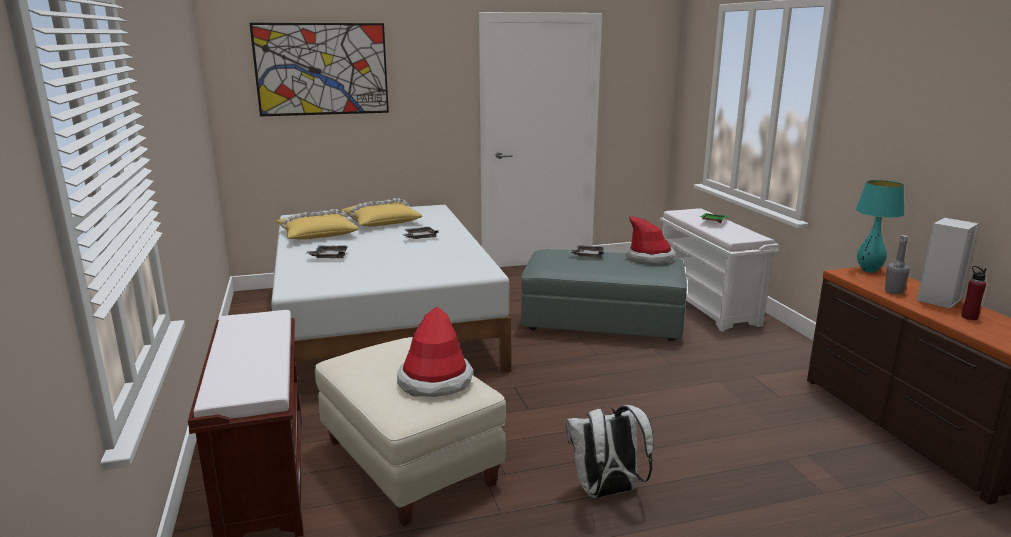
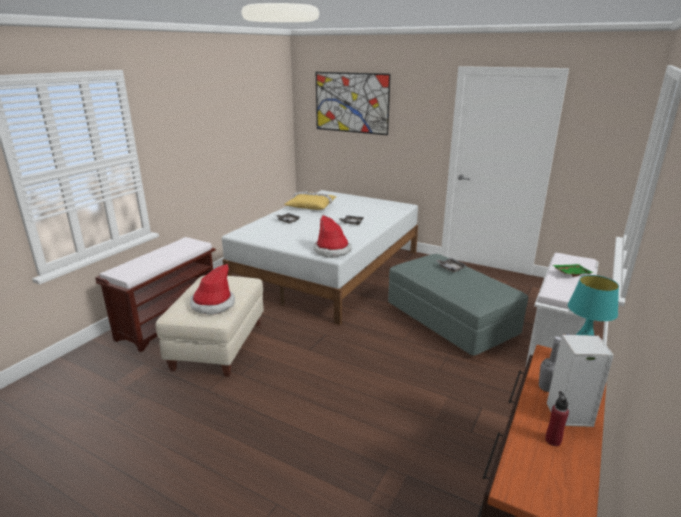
camera: 45 degrees right, 5 degrees up
yellow pillow [341,198,422,227] -> none
white backpack [566,405,653,498] -> none
hat [626,216,676,264] -> hat moved to [314,215,352,258]

